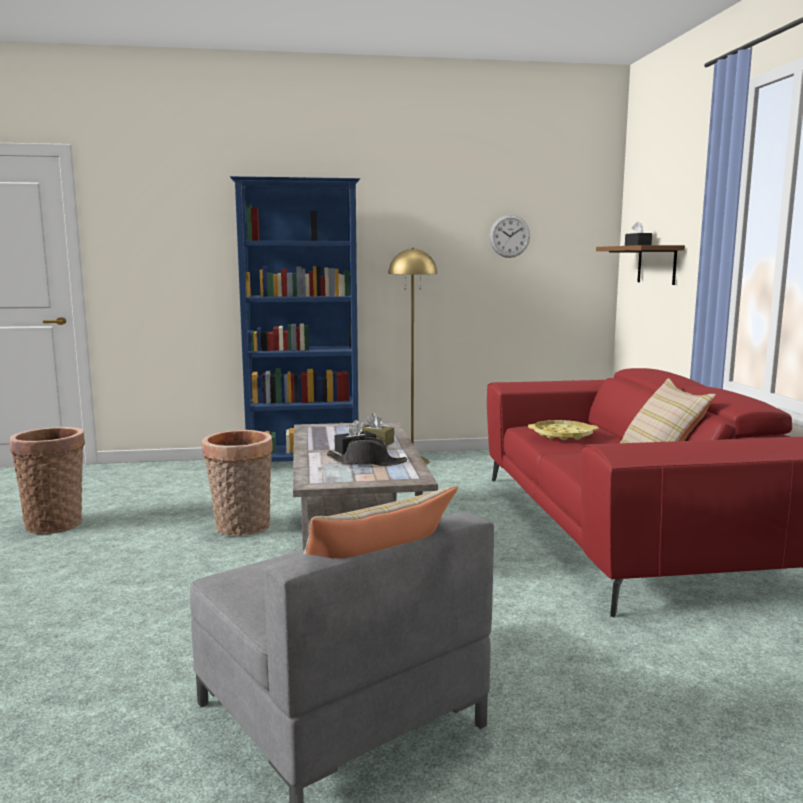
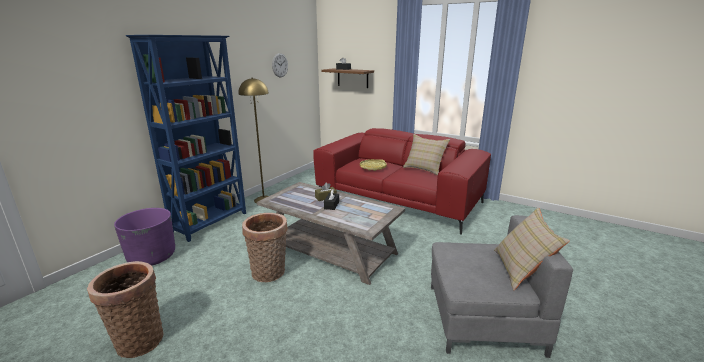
camera: 50 degrees left, 10 degrees up
black hat [326,437,407,466] -> none
none -> purple planter [114,208,175,266]

